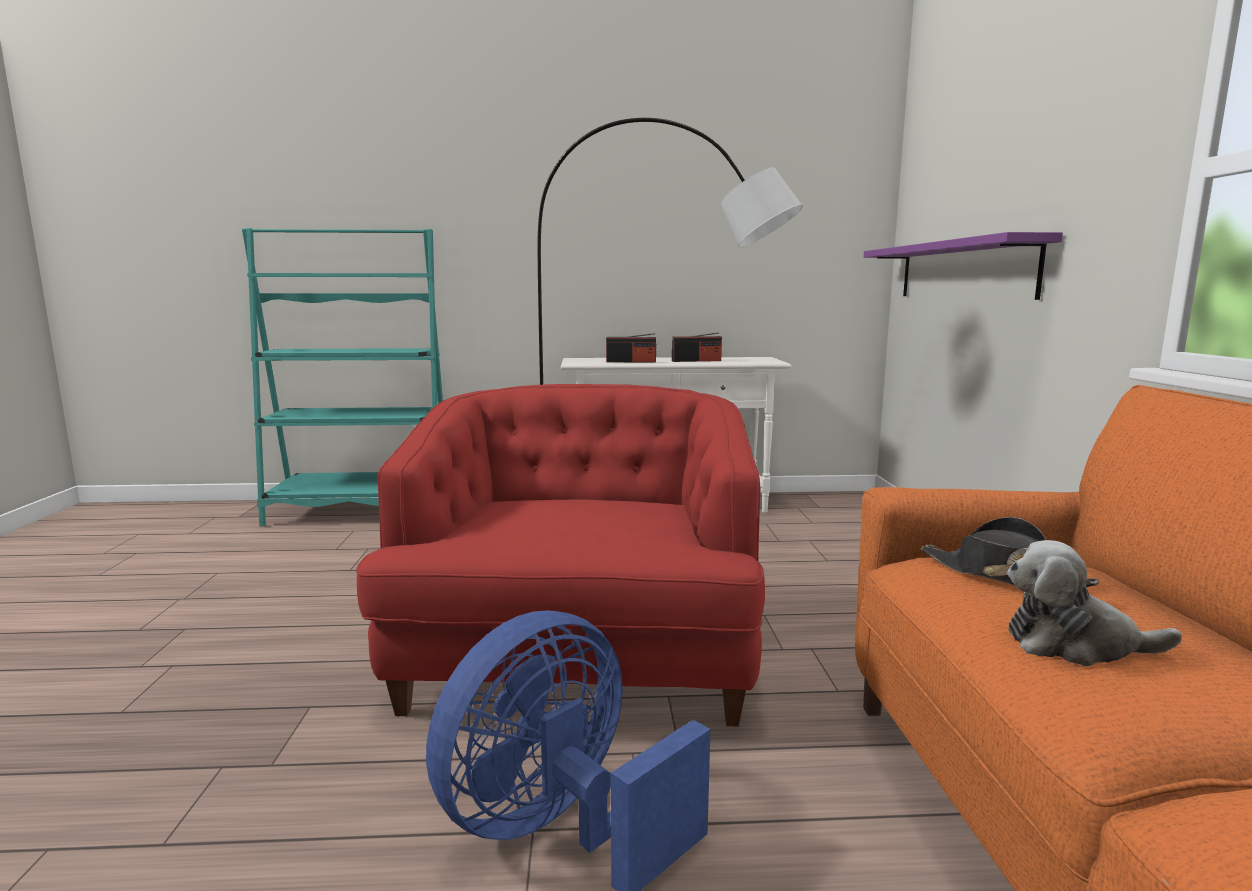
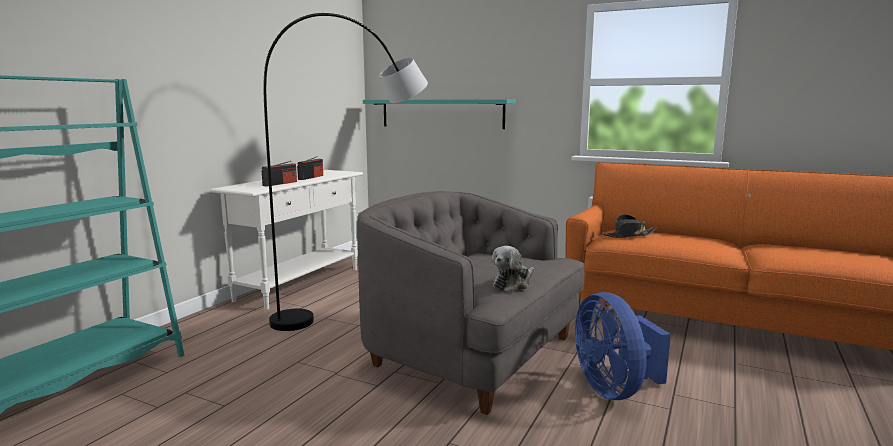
camera: 60 degrees left, 0 degrees up
red armchair [356,384,765,727] -> grey armchair [357,191,585,415]
purple shelf [864,232,1063,300] -> turquoise shelf [363,99,516,129]
plush toy [1007,540,1182,666] -> plush toy moved to [492,246,534,292]

